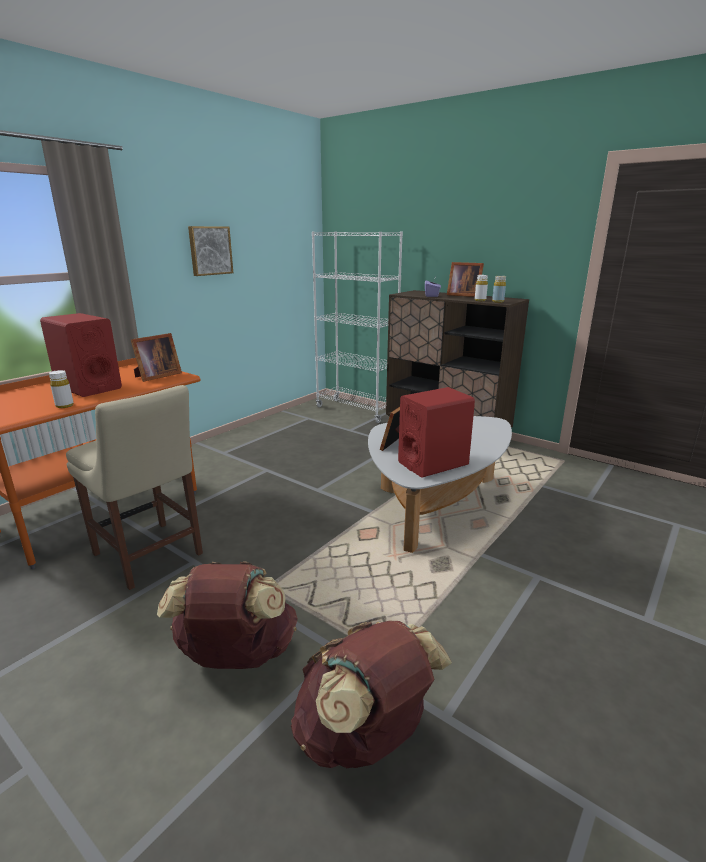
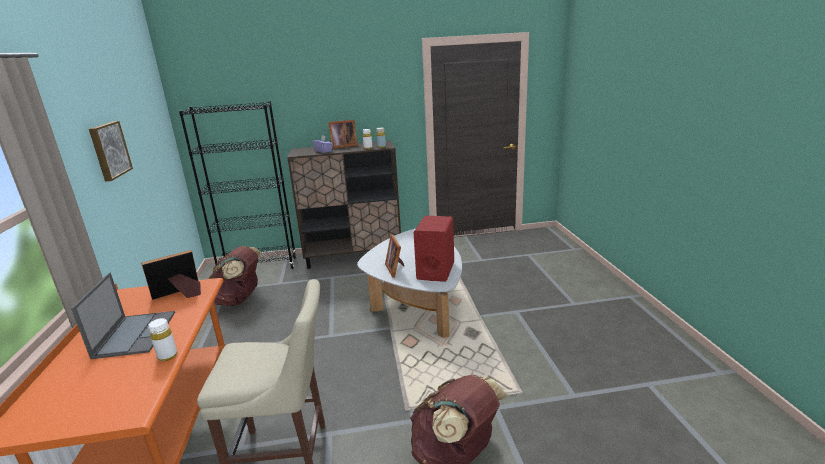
camera: 45 degrees left, 0 degrees up
red speaker [40,313,122,397] -> laptop [71,273,175,359]
picture frame [131,333,182,382] -> picture frame turned 120 degrees counterclockwise [141,250,201,300]
brown backpack [291,621,452,768] -> brown backpack moved to [209,246,261,306]
white bookcase [312,232,403,423] -> black bookcase [179,101,296,271]

